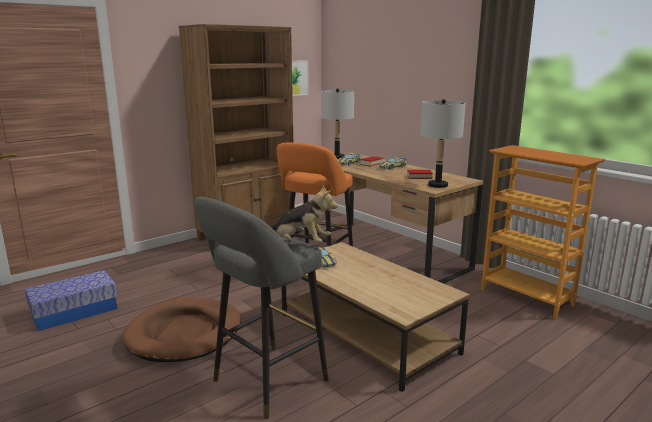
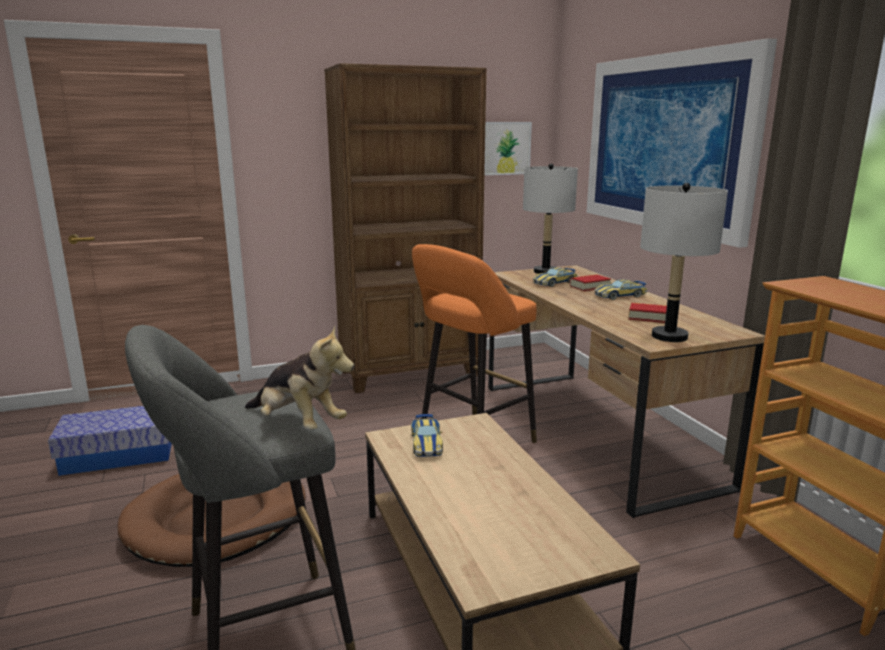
camera: 20 degrees right, 0 degrees up
none -> picture [586,38,777,248]

